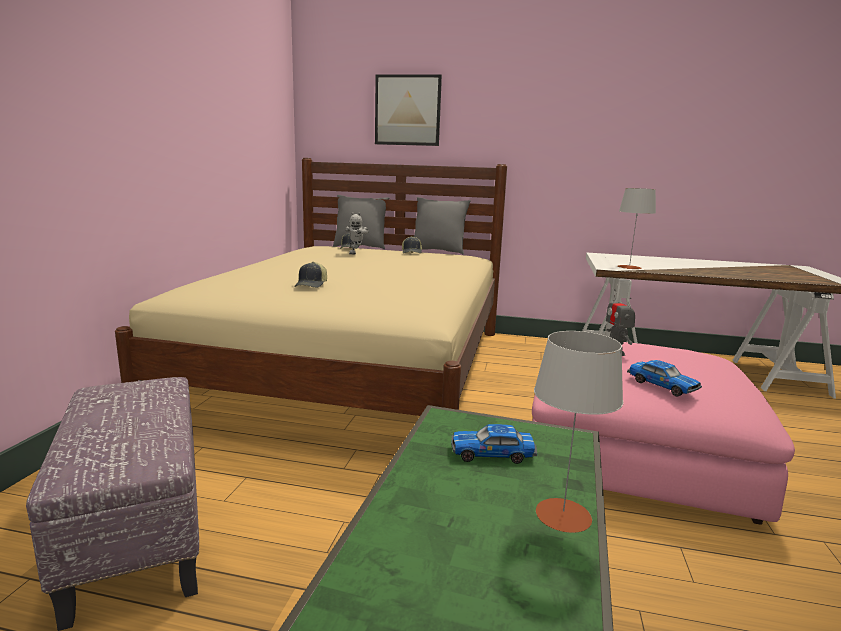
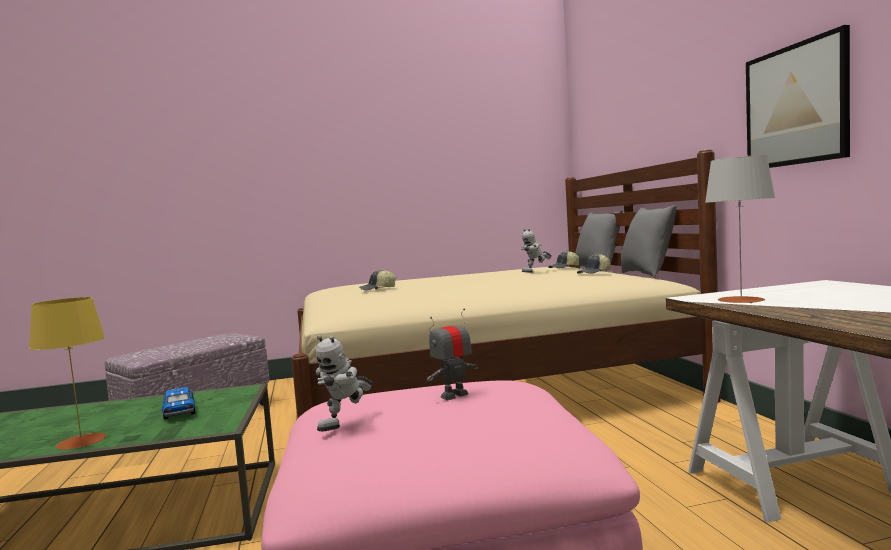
camera: 65 degrees right, 10 degrees down
picture [375,74,442,146] -> picture moved to [746,25,850,168]
grey table lamp [534,331,623,533] -> yellow table lamp [29,297,106,450]
toy car [627,360,702,397] -> toy robot [315,335,372,431]

